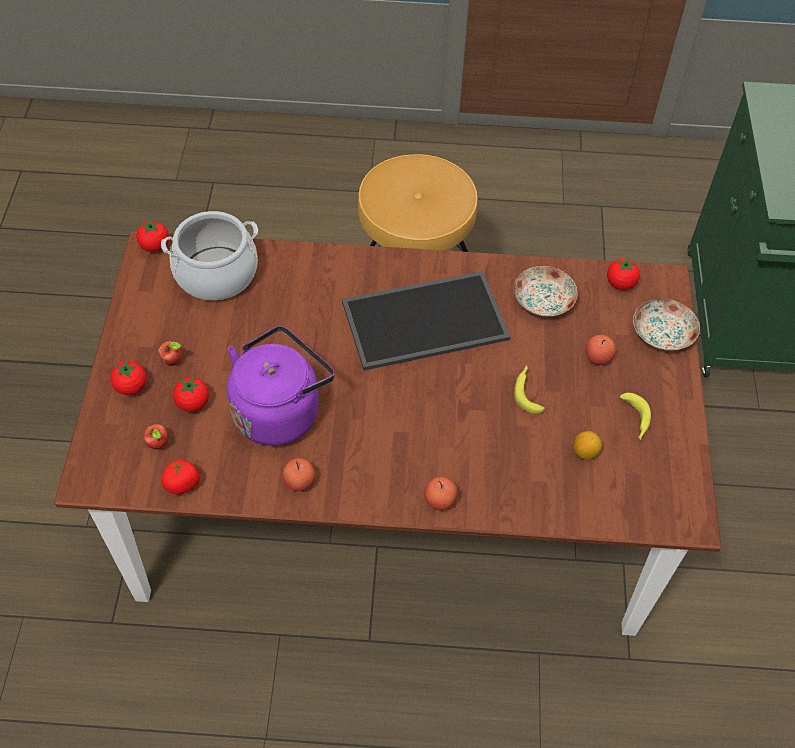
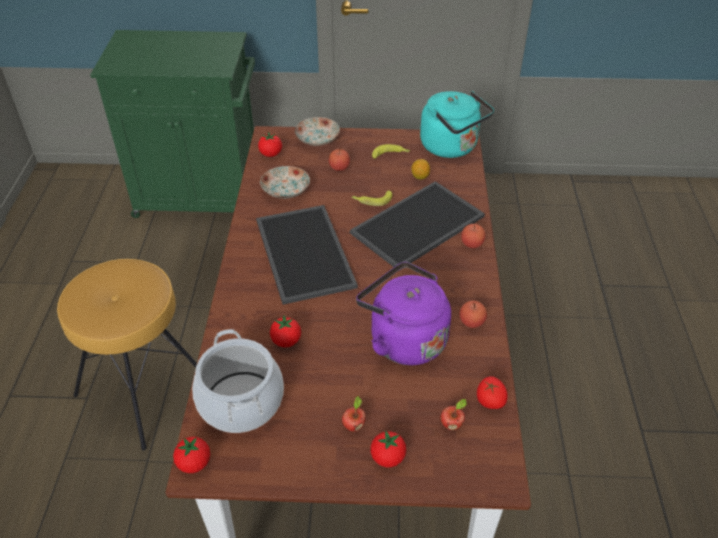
camera: 90 degrees left, 10 degrees down
tomato [173,376,209,412] -> tomato moved to [270,316,301,348]
none -> tray [350,181,485,267]
none -> turquoise kettle [420,91,494,158]

